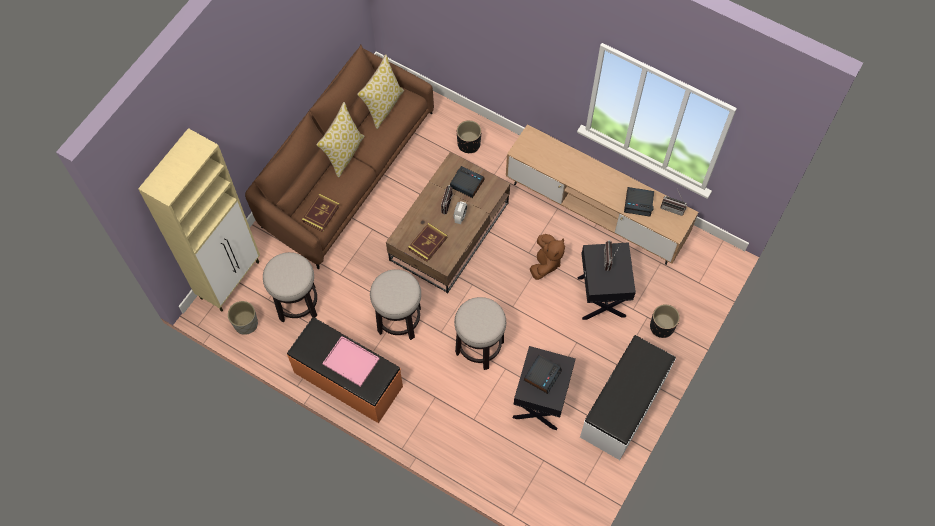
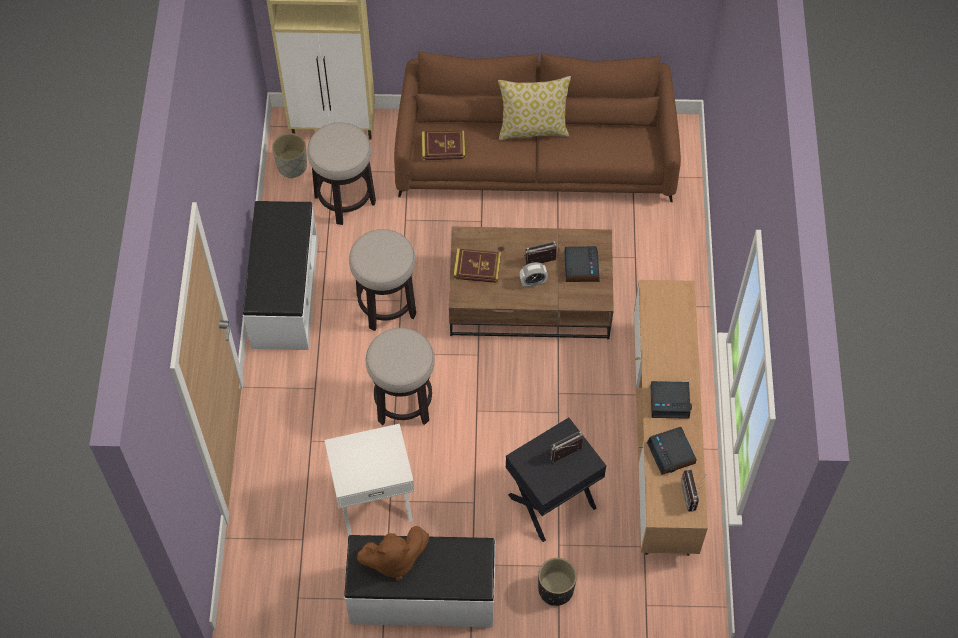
camera: 60 degrees right, 5 degrees down
orange bench [287,317,403,423] -> white bench [243,201,318,350]
pink tray [322,336,380,387] -> none
pillow [357,55,404,129] -> none
black planter [457,120,482,153] -> none
black side table [513,346,576,430] -> white side table [324,424,414,536]
alarm clock [524,355,562,394] -> alarm clock moved to [651,381,692,419]
brown plush toy [530,234,565,280] -> brown plush toy moved to [357,526,429,580]

